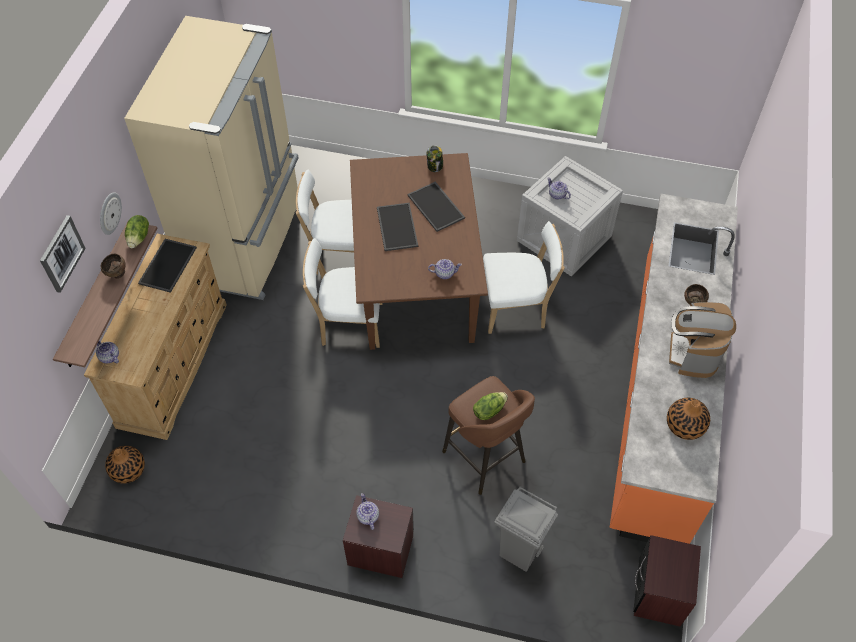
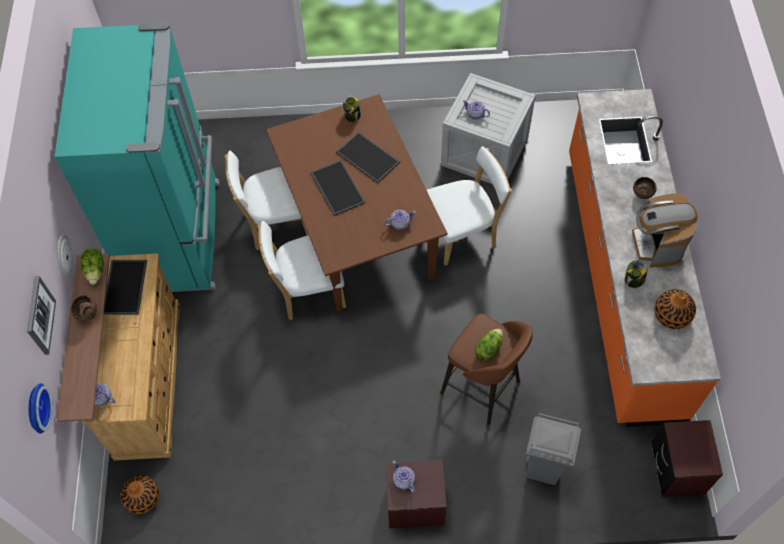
camera: 15 degrees left, 5 degrees up
beige fridge [124,16,299,300] -> turquoise fridge [55,22,220,292]
none -> wall clock [28,383,53,434]
none -> jar [625,260,648,288]

